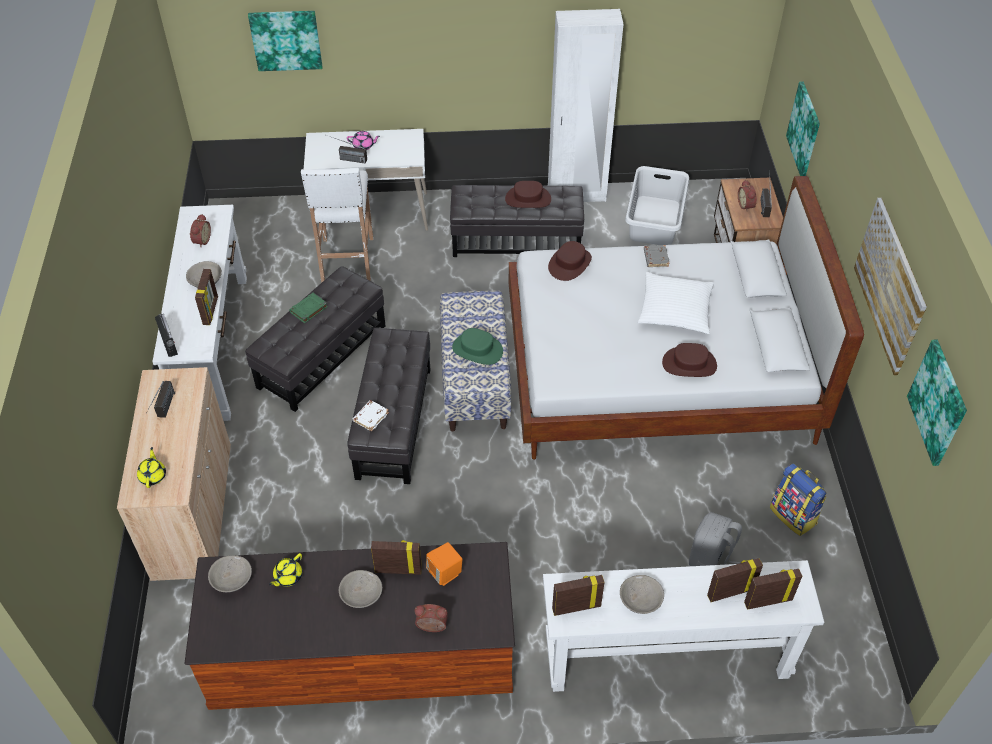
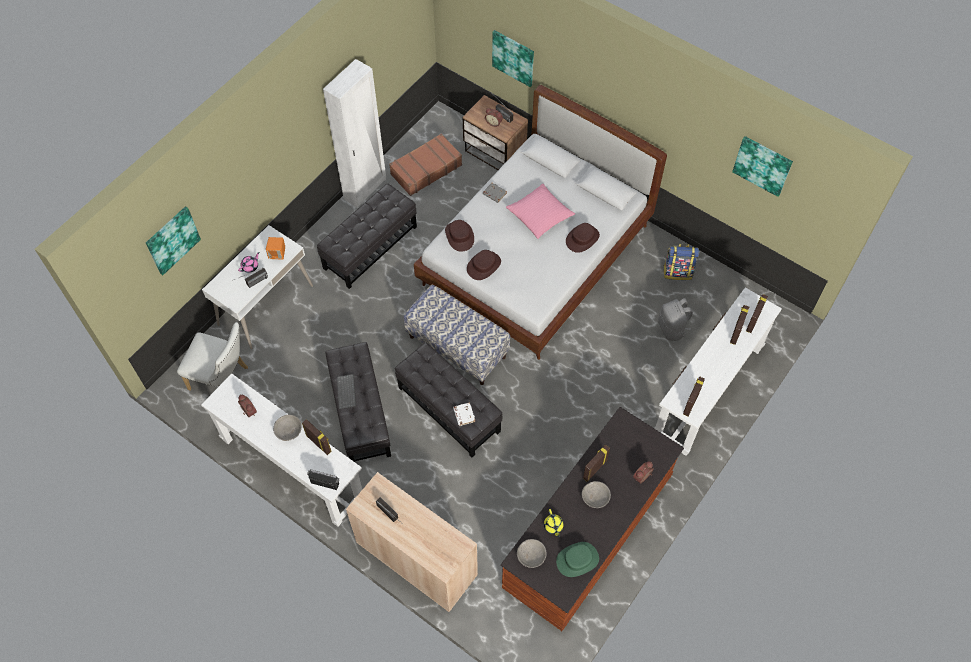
camera: 50 degrees left, 10 degrees up
yellow teapot [137,447,166,488] -> none
green book [289,293,328,323] -> keyboard [337,374,356,409]
white stool [301,168,373,283] -> none
orange speaker [426,542,462,586] -> orange speaker moved to [266,237,285,260]
green hat [452,328,503,365] -> green hat moved to [556,542,599,577]
brown hat [505,181,551,208] -> brown hat moved to [467,250,501,280]
grey bowl [620,575,664,614] -> none
grey laundry basket [625,166,689,245] -> brown suitcase [389,133,462,196]
white pillow [638,272,714,334] -> pink pillow [506,183,575,239]
picture [854,198,927,375] -> none
none -> white chair [177,322,248,390]

